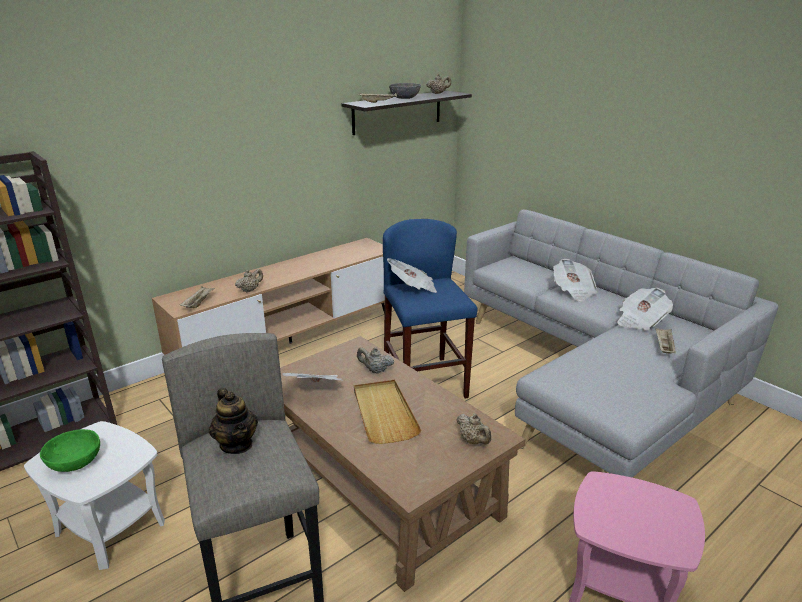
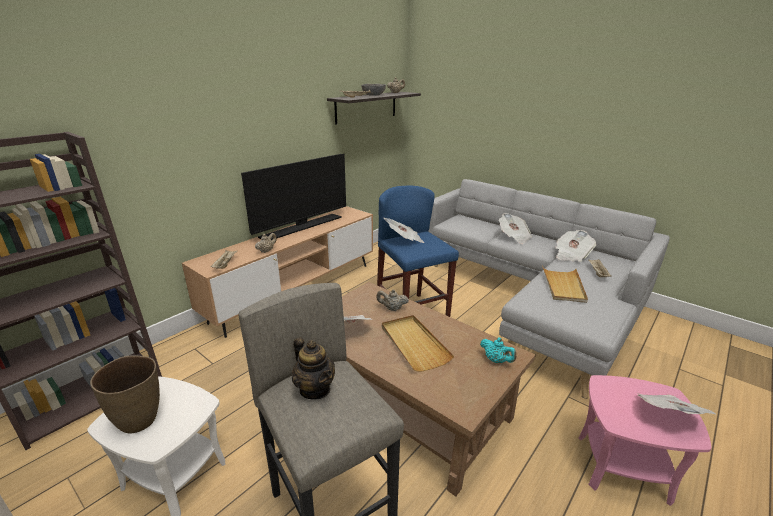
camera: 10 degrees left, 0 degrees up
green bowl [40,429,100,472] -> brown vase [90,356,160,434]
beige teapot [457,413,491,444] -> turquoise teapot [480,337,516,363]
none -> television [241,154,346,240]
none -> beige tray [542,266,588,303]
none -> newspaper [638,394,716,415]

